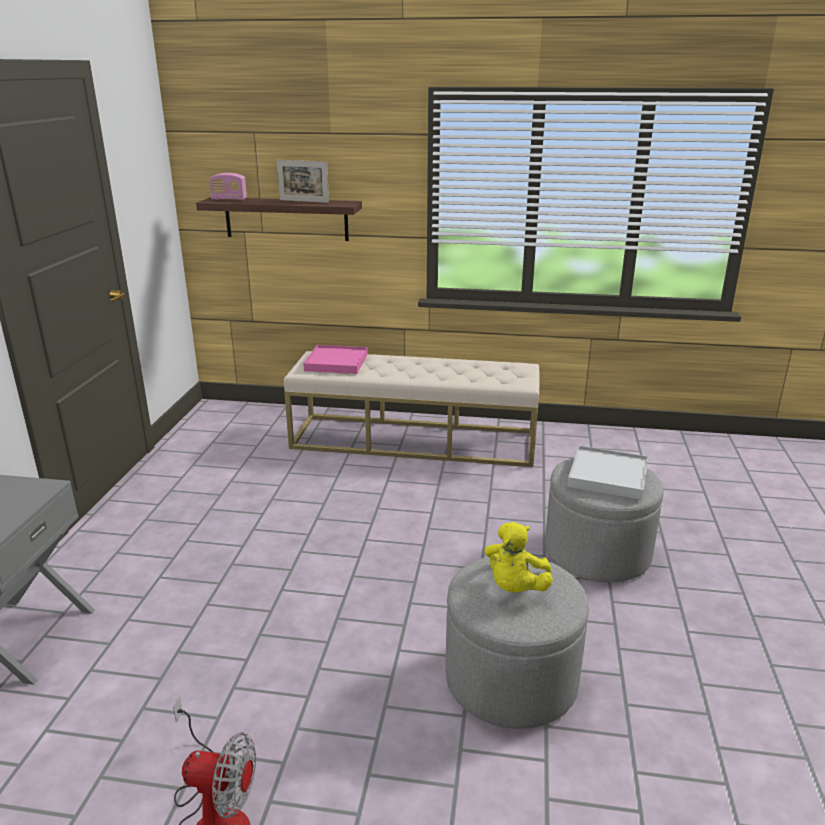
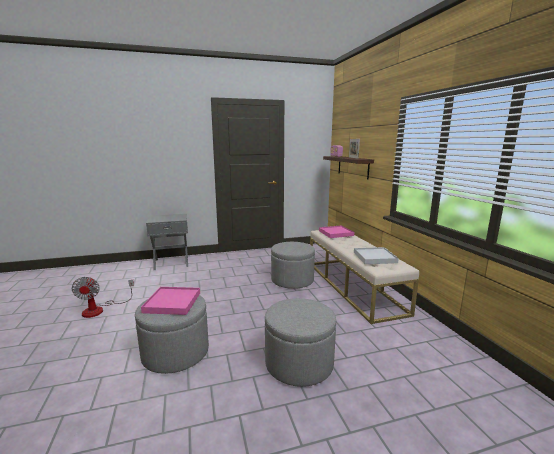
camera: 65 degrees right, 10 degrees down
yellow plush toy [484,522,553,593] -> pink tray [141,287,200,315]
white tray [567,446,649,500] -> white tray moved to [354,247,399,264]
none -> grey ottoman [271,242,315,289]

